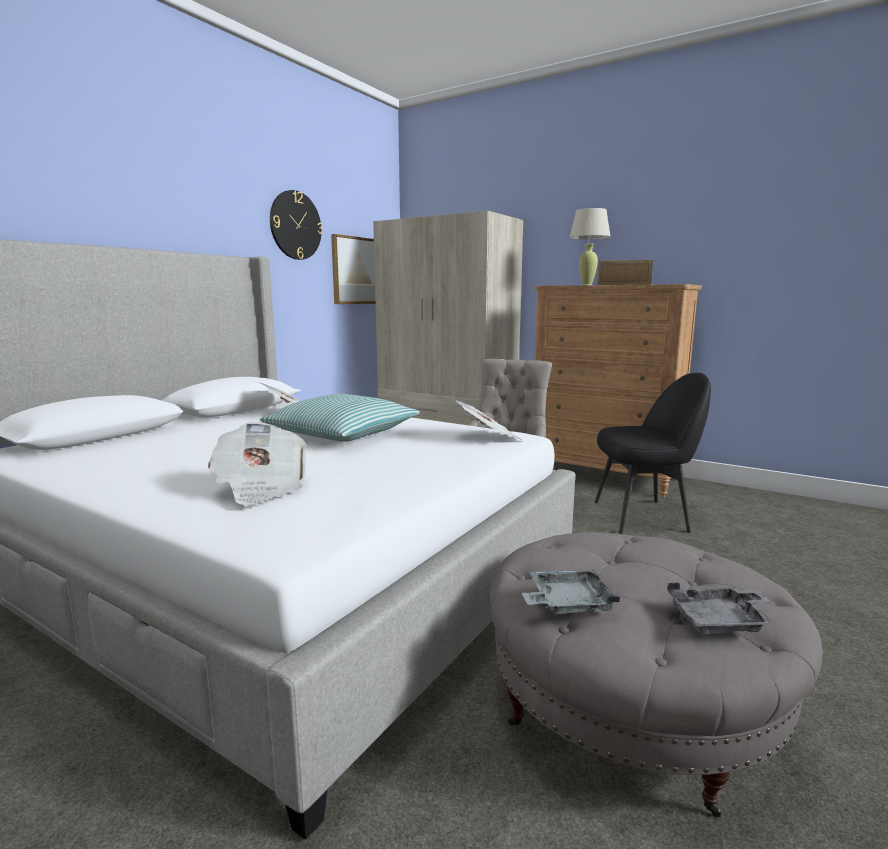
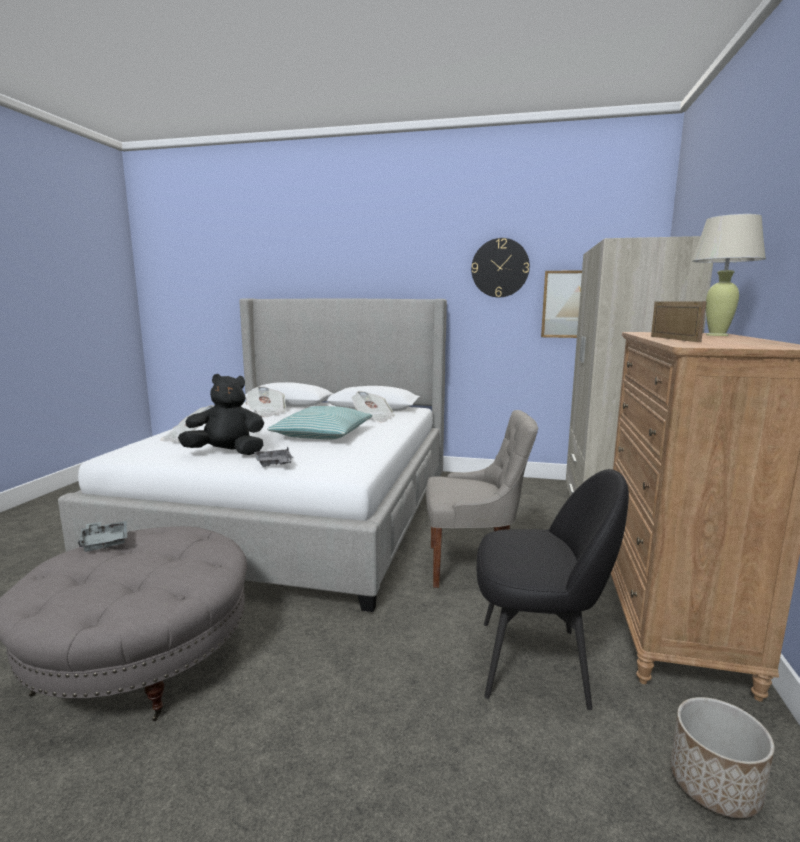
camera: 70 degrees right, 0 degrees up
newspaper [452,399,523,440] -> newspaper moved to [245,386,286,417]
black chair [595,373,711,534] -> black chair turned 60 degrees counterclockwise [477,469,629,710]
grey tray [667,582,775,634] -> grey tray moved to [254,446,293,467]
none -> black plush toy [178,374,264,455]
none -> planter [670,697,775,818]

